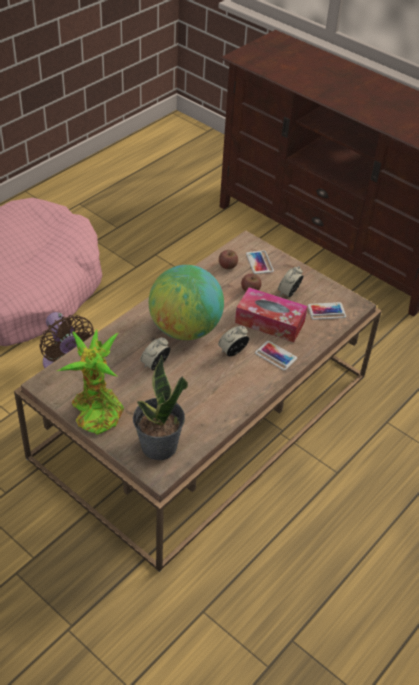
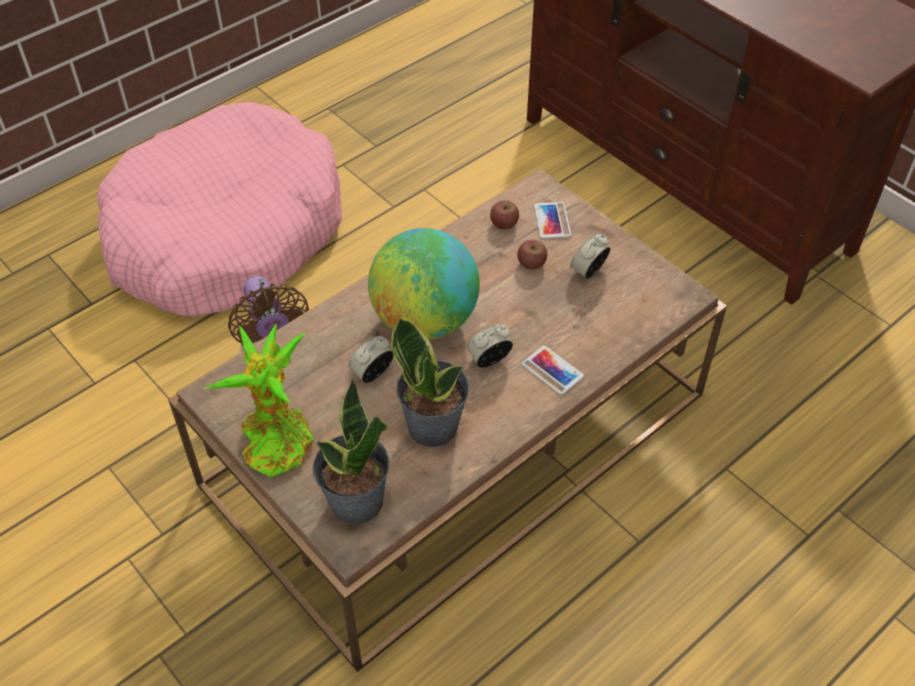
camera: 10 degrees right, 5 degrees up
tissue box [235,287,308,342] -> none
phone [308,302,346,320] -> none
none -> potted plant [391,317,469,447]

